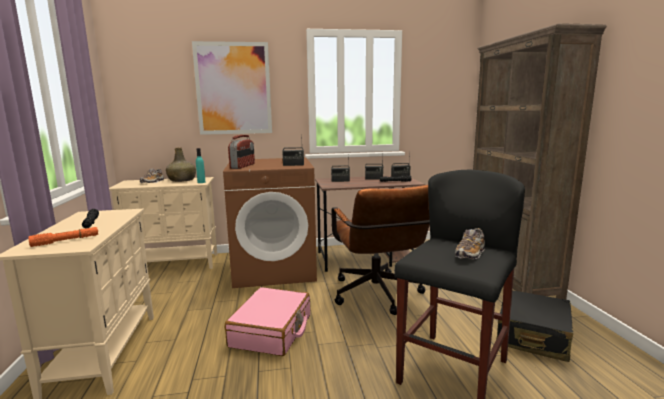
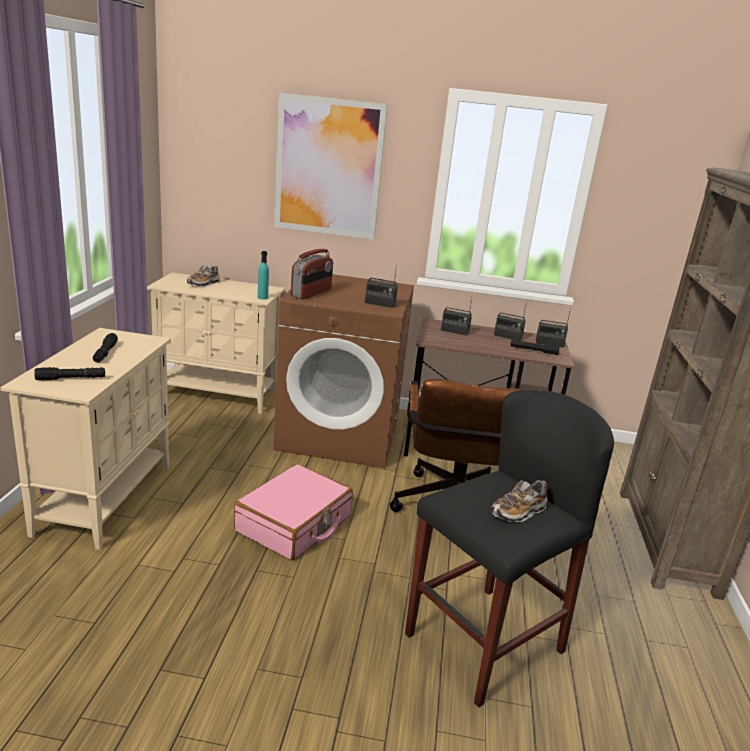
camera: 15 degrees right, 10 degrees up
orange flashlight [28,227,98,247] -> black flashlight [34,367,105,380]
green bottle [166,147,196,182] -> none
black suitcase [496,290,573,362] -> none

